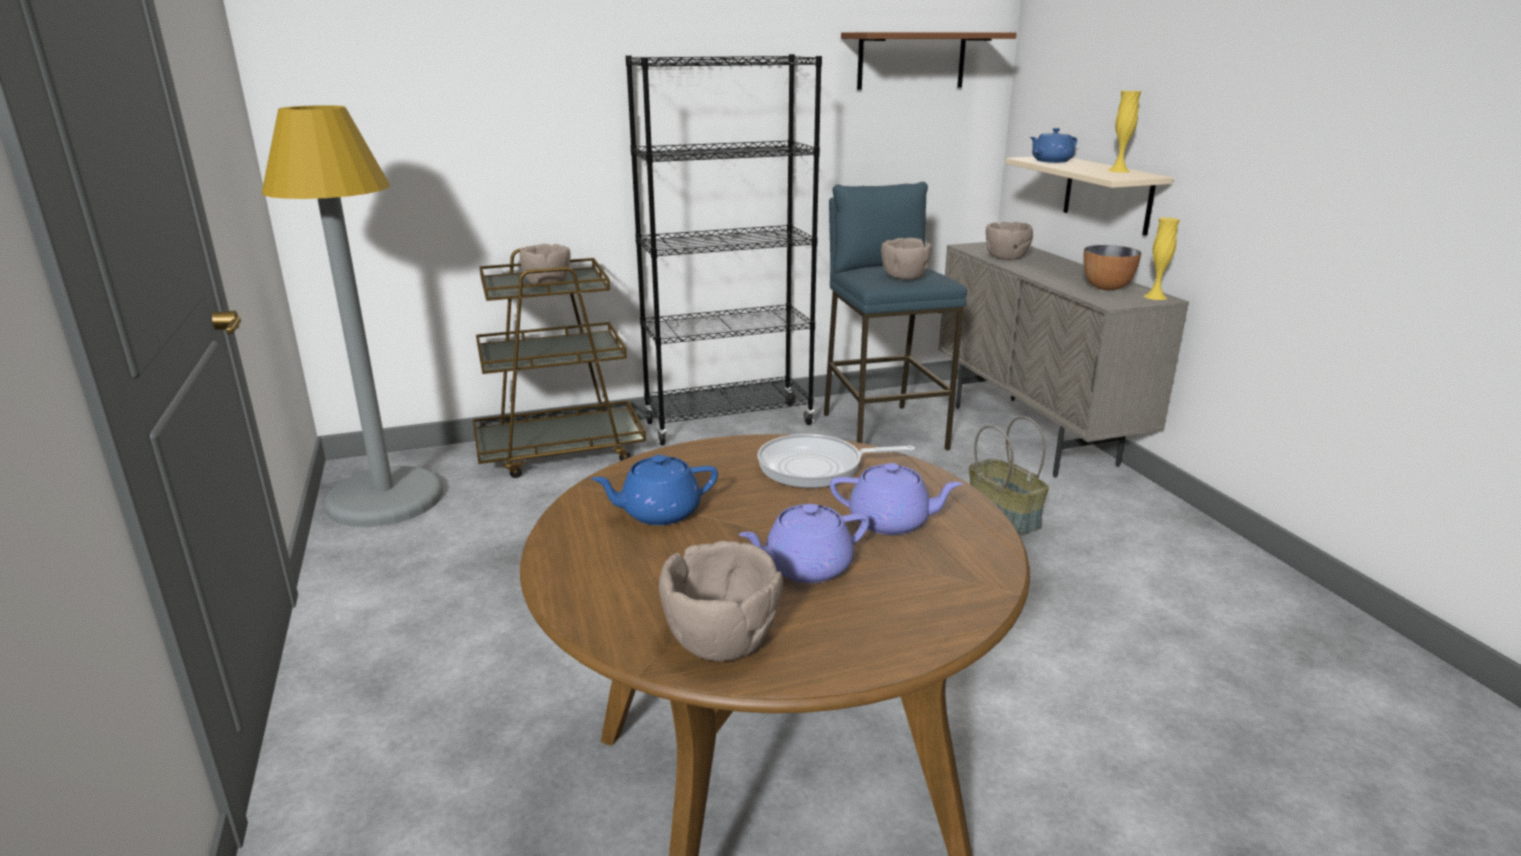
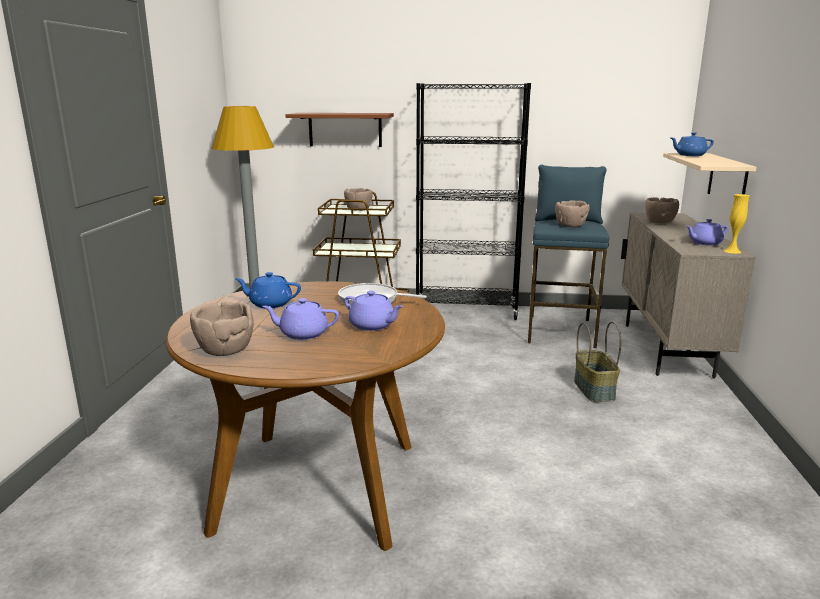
camera: 25 degrees right, 5 degrees down
brown shelf [841,32,1017,90] -> brown shelf moved to [285,113,394,147]
bowl [1083,245,1141,290] -> purple teapot [686,219,728,246]
yellow vase [1107,91,1141,173] -> none

